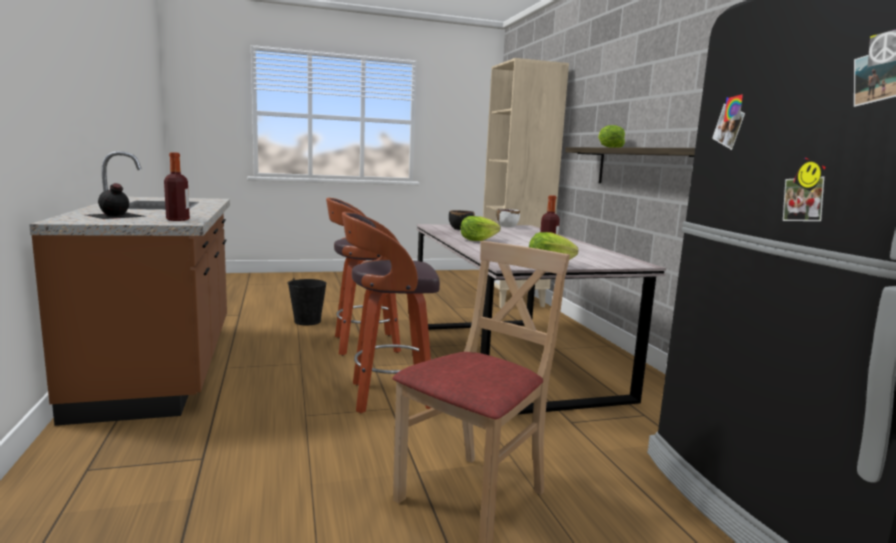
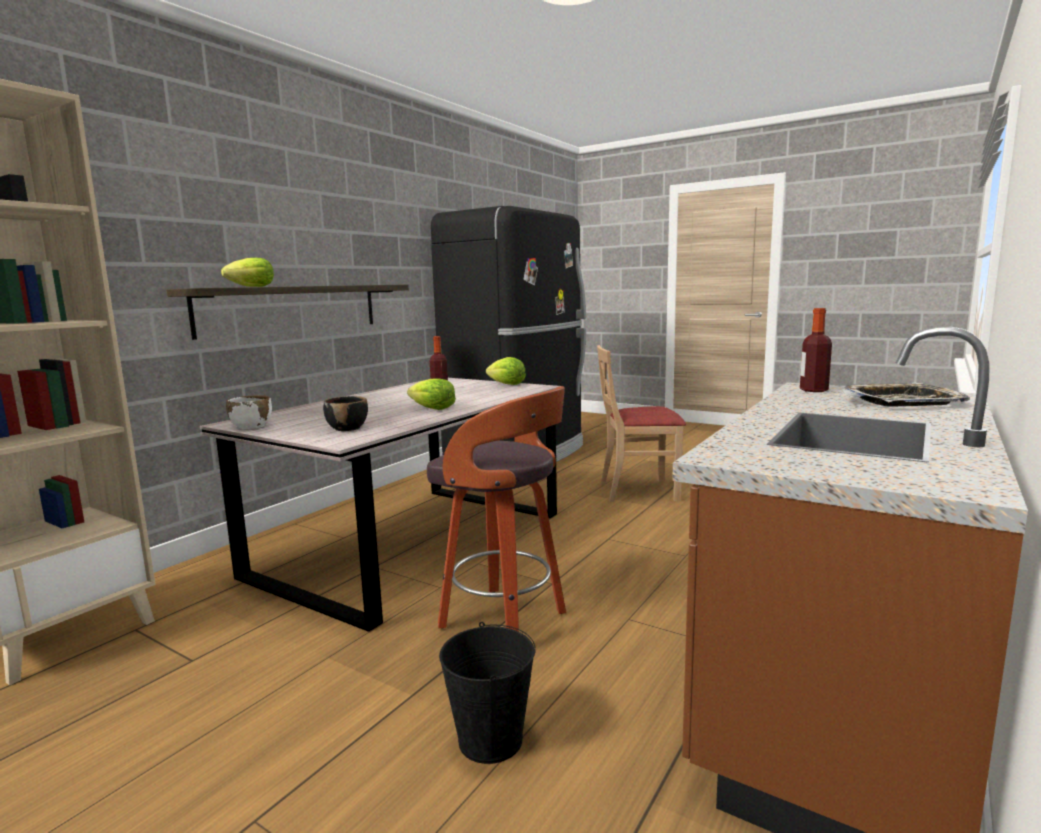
camera: 130 degrees left, 0 degrees up
black bottle [86,183,147,219] -> tray [842,383,970,407]
stool [342,212,440,413] -> none

